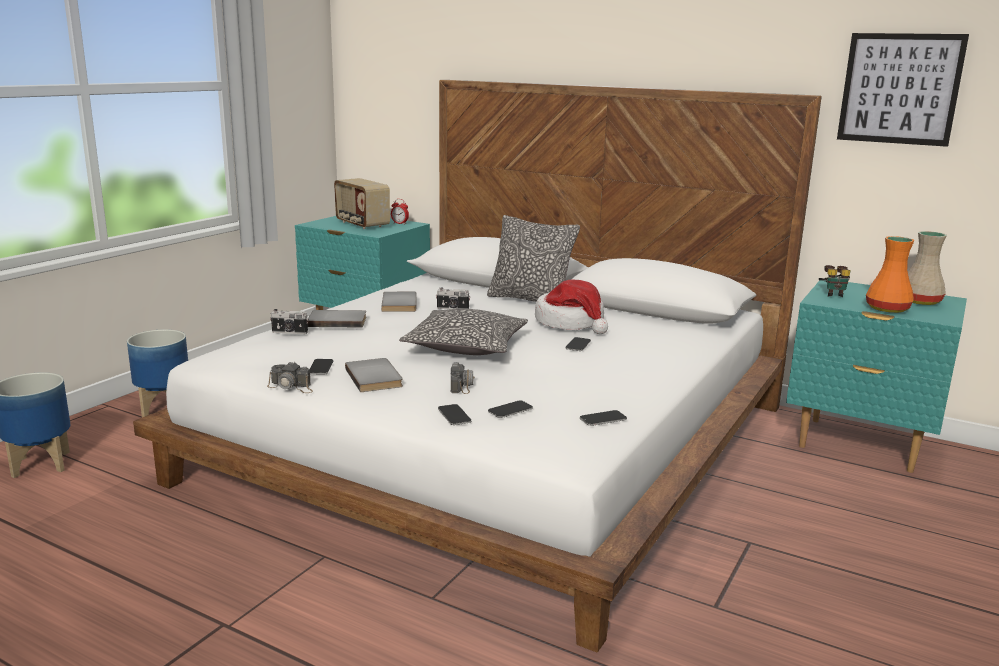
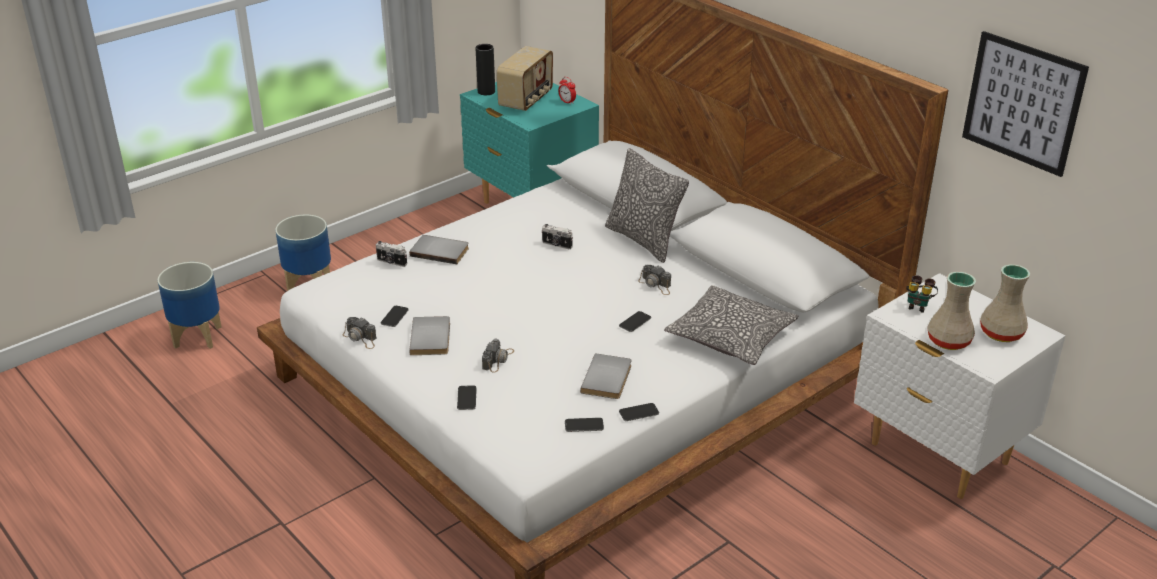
camera: 20 degrees right, 15 degrees up
radio [334,178,390,229] -> radio turned 135 degrees counterclockwise [496,46,553,111]
grey book [381,292,416,312] -> grey book moved to [580,353,632,399]
pillow [399,309,528,355] -> pillow moved to [664,285,799,365]
phone [488,400,533,418] -> phone moved to [619,403,659,421]
hat [535,279,608,334] -> camera [638,265,671,295]
turquoise nightstand [786,280,967,473] -> white nightstand [854,273,1066,499]
orange vase [866,236,915,313] -> beige vase [927,272,976,350]
none -> black vase [476,44,495,95]

